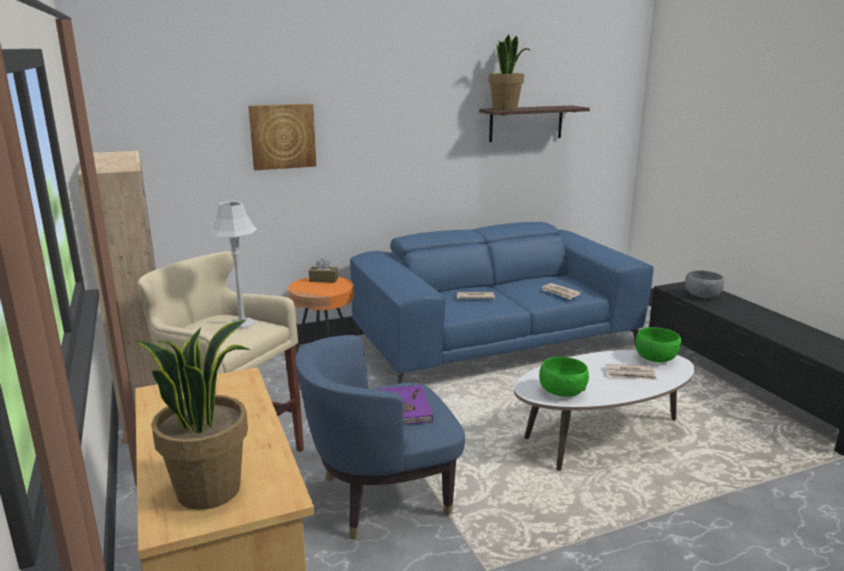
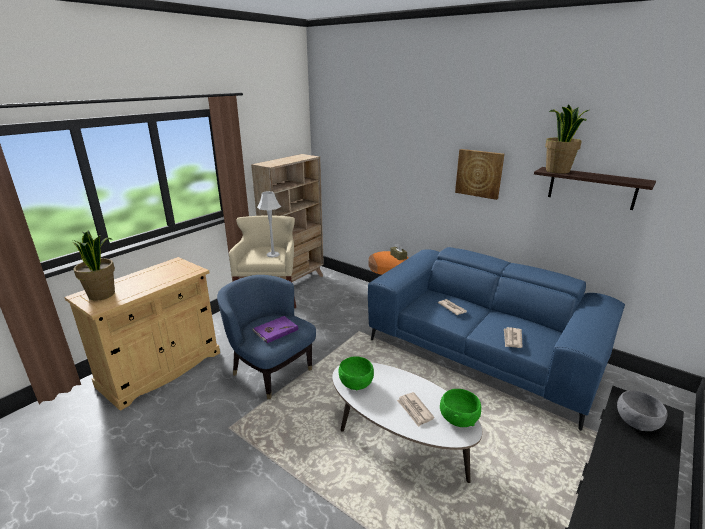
camera: 60 degrees right, 5 degrees up
picture [248,104,316,170] -> picture moved to [455,149,505,200]

